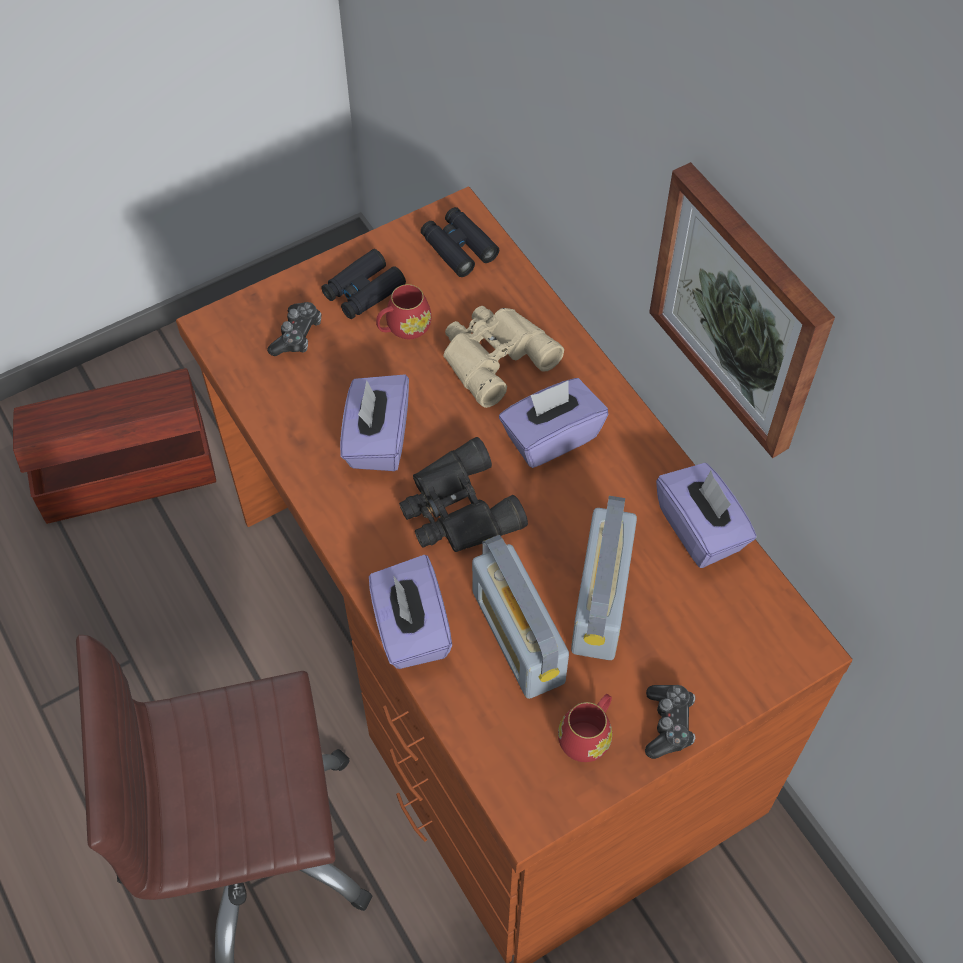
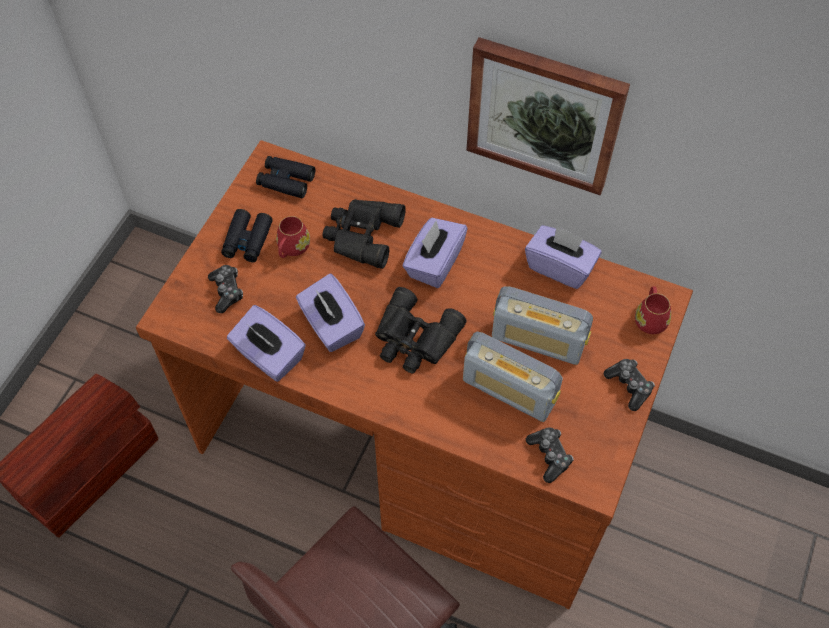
camera: 35 degrees left, 0 degrees up
purple tissue box [369,555,452,669] -> purple tissue box moved to [227,305,306,382]
beige binoculars [443,306,564,408] -> black binoculars [322,199,406,269]
red mug [558,694,612,762] -> red mug moved to [635,286,671,334]
radio [571,496,637,660] -> radio turned 45 degrees counterclockwise [492,286,593,365]
none -> game controller [526,427,574,483]

